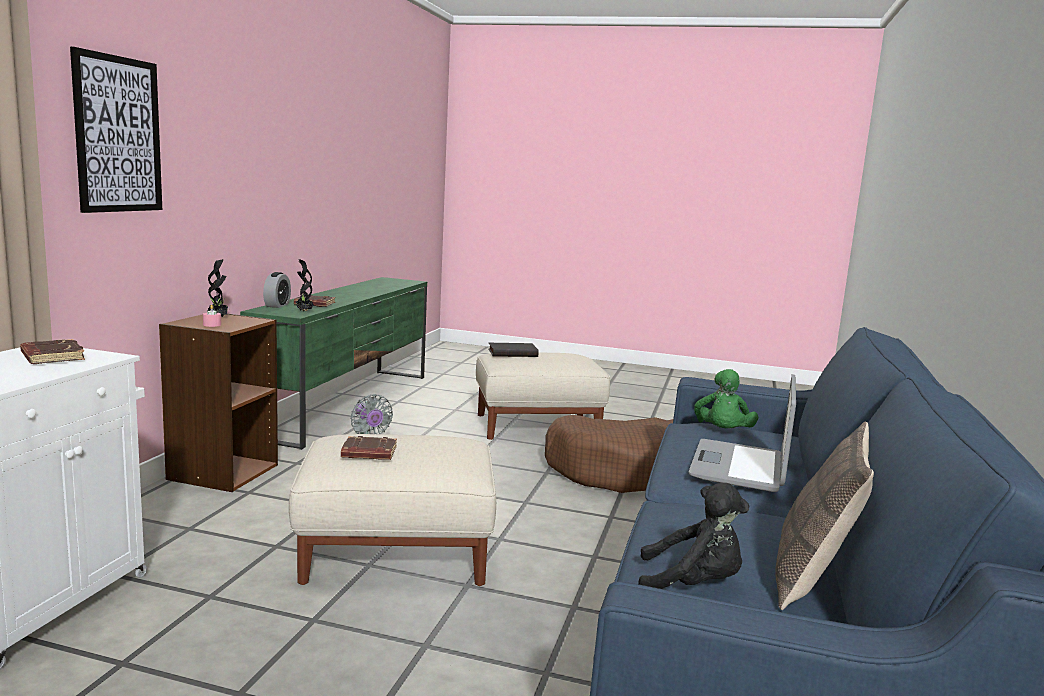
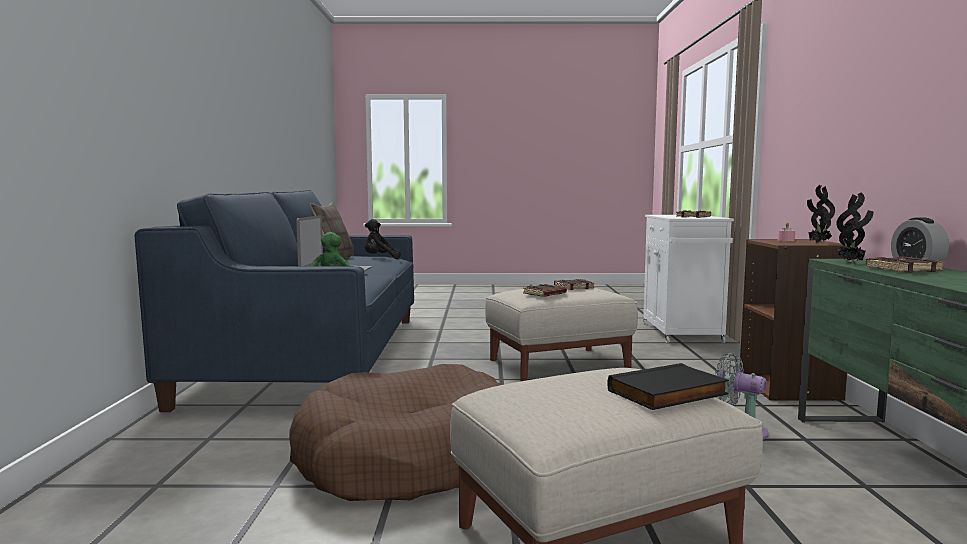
camera: 165 degrees right, 5 degrees down
picture [70,47,162,213] -> none
none -> brown book [523,284,567,297]

